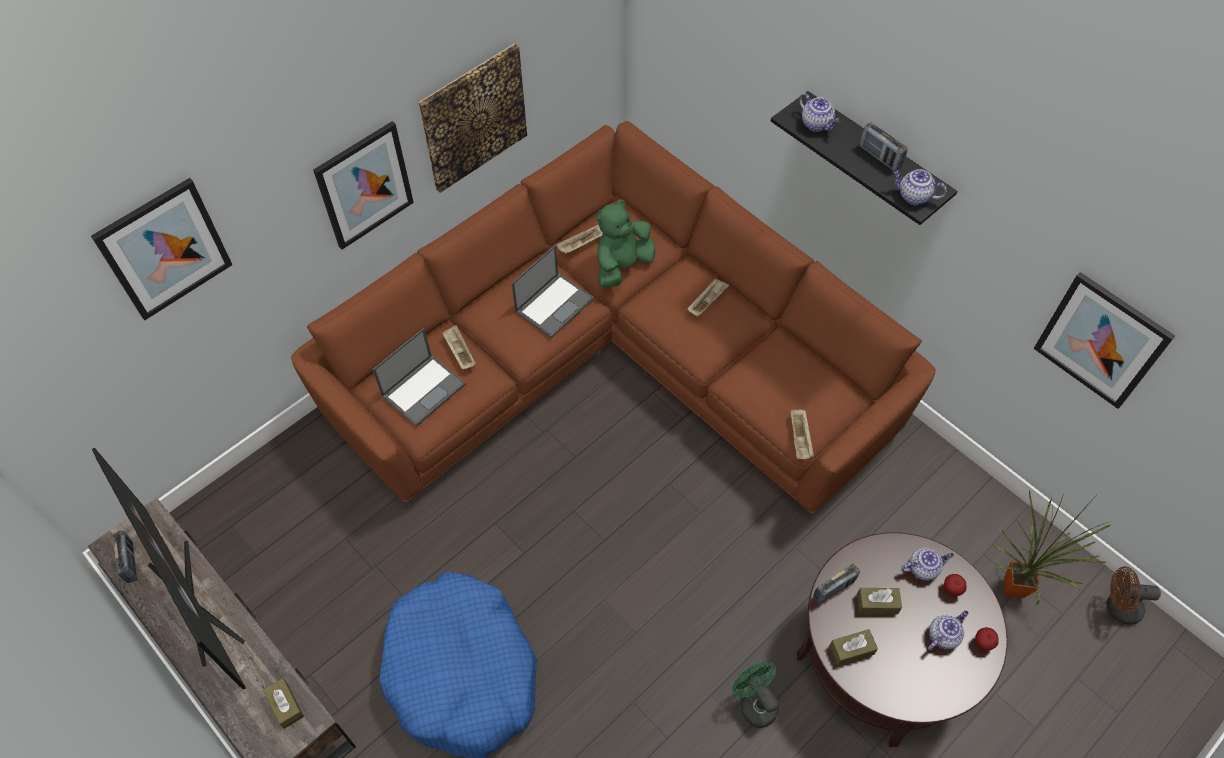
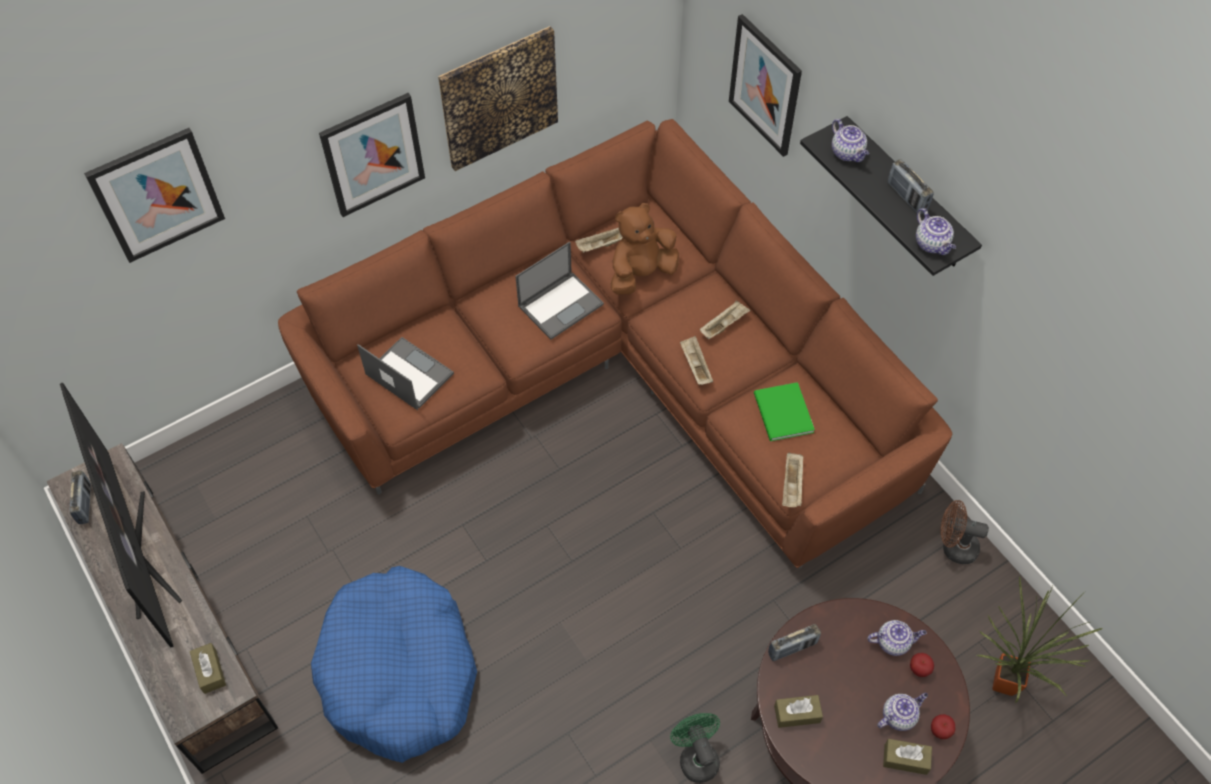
camera: 10 degrees right, 0 degrees up
laptop [372,328,466,427] -> laptop turned 105 degrees counterclockwise [357,337,454,410]
beige tray [442,325,476,369] -> beige tray moved to [680,336,713,385]
green plush toy [596,199,655,288] -> brown plush toy [611,203,679,295]
brown tissue box [857,588,902,614] -> brown tissue box moved to [883,739,932,775]
teapot [892,169,947,205] -> teapot turned 150 degrees counterclockwise [916,208,956,255]
picture [1033,272,1175,409] -> picture moved to [729,14,802,157]
brown fan [1107,566,1161,625] -> brown fan moved to [940,500,989,564]
none -> green book [754,382,815,441]

